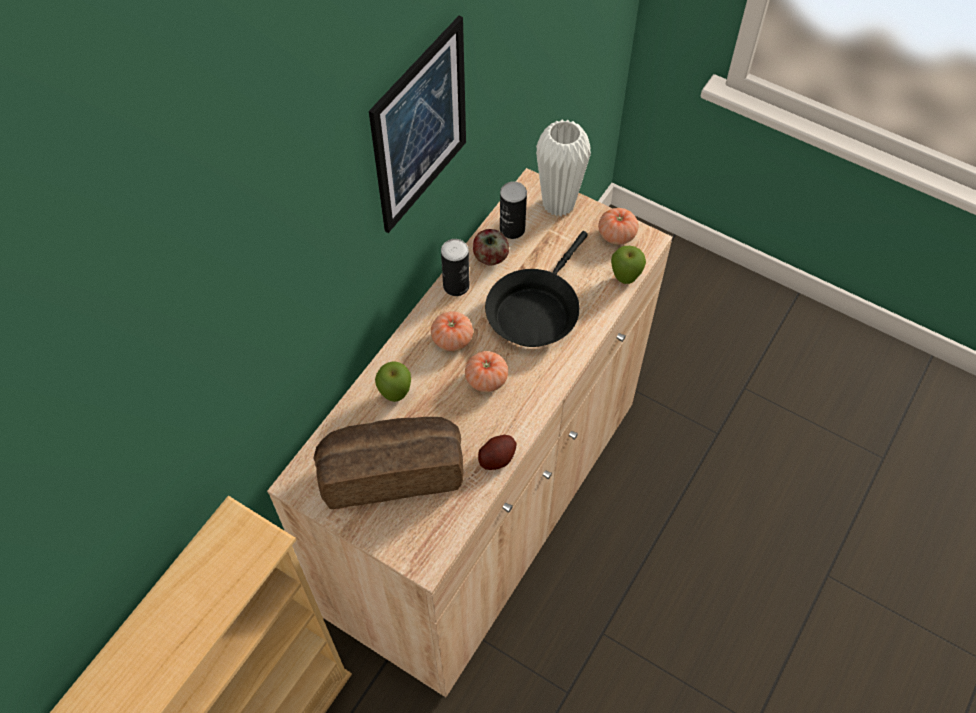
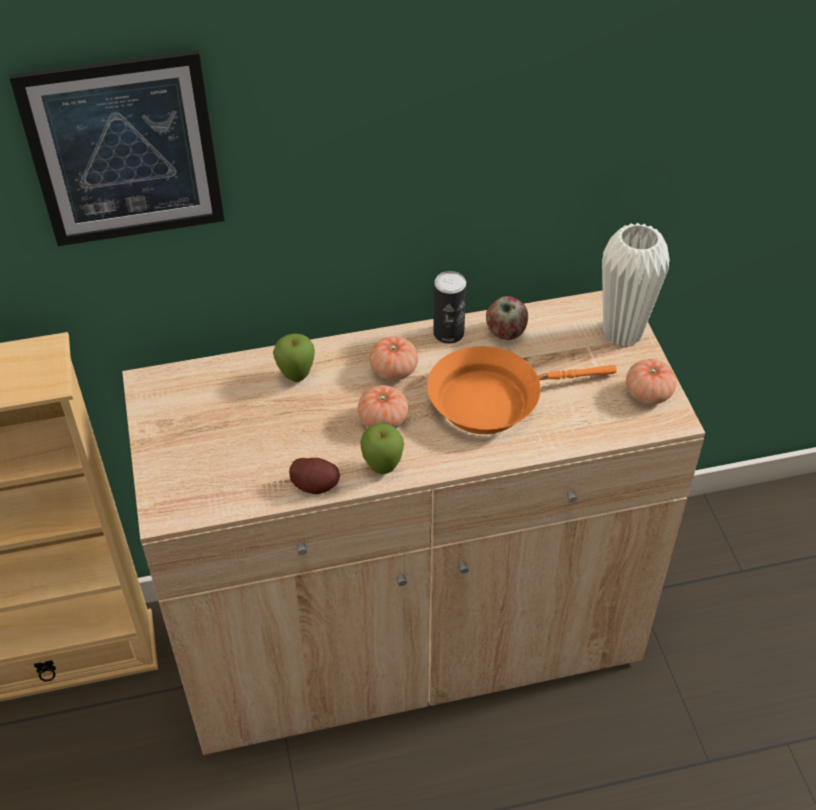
camera: 45 degrees right, 10 degrees down
bread [313,417,464,509] -> none
picture [369,16,466,233] -> picture moved to [9,50,225,246]
black frying pan [485,231,588,347] -> orange frying pan [427,346,617,434]
can [500,181,527,239] -> none
apple [611,246,646,284] -> apple moved to [360,423,404,474]

